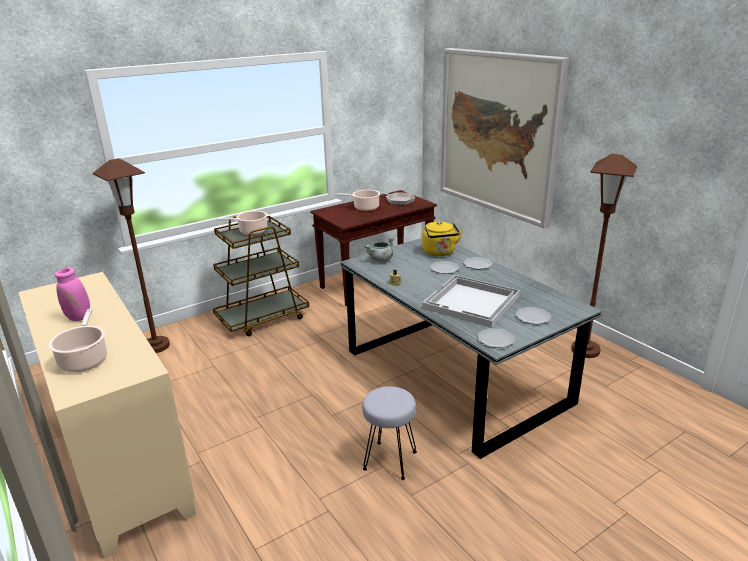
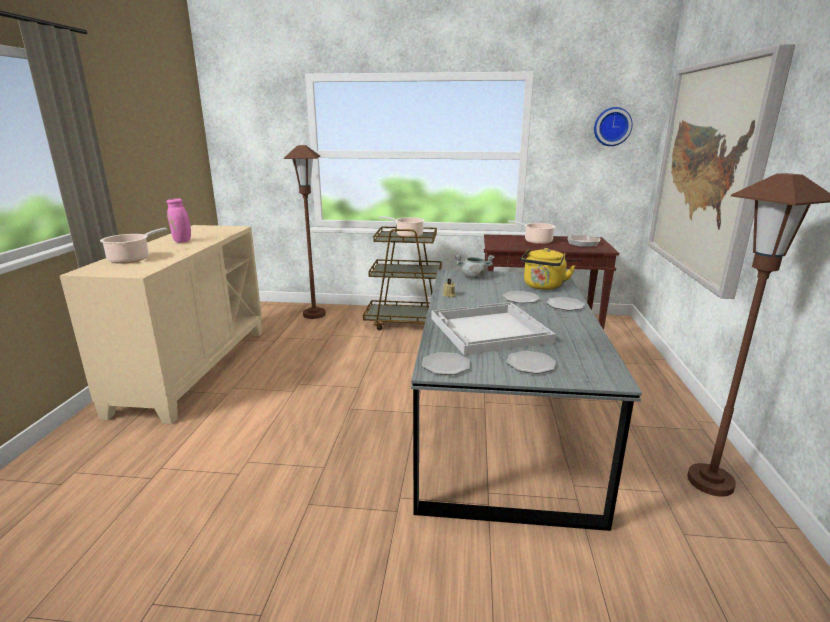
camera: 40 degrees right, 5 degrees down
grey stool [362,386,417,480] -> none
none -> wall clock [594,107,633,146]

